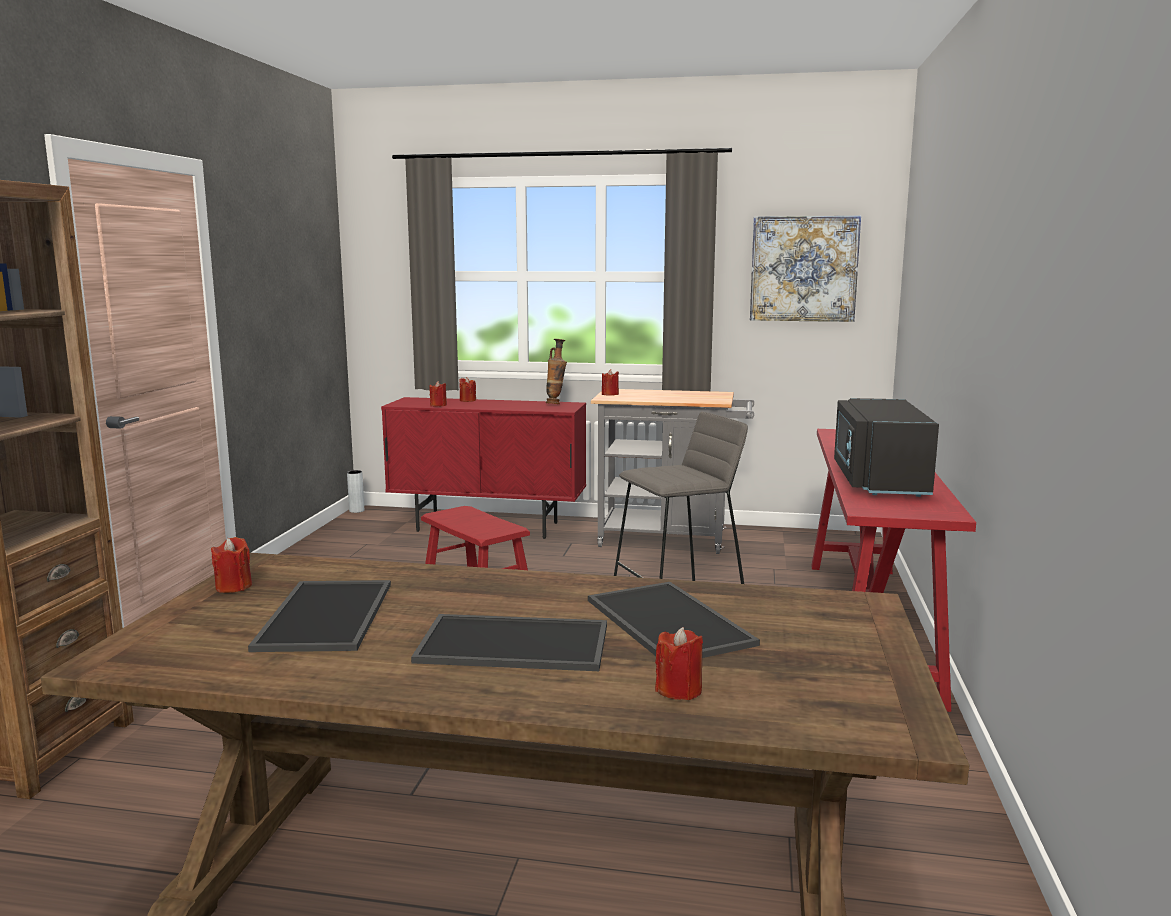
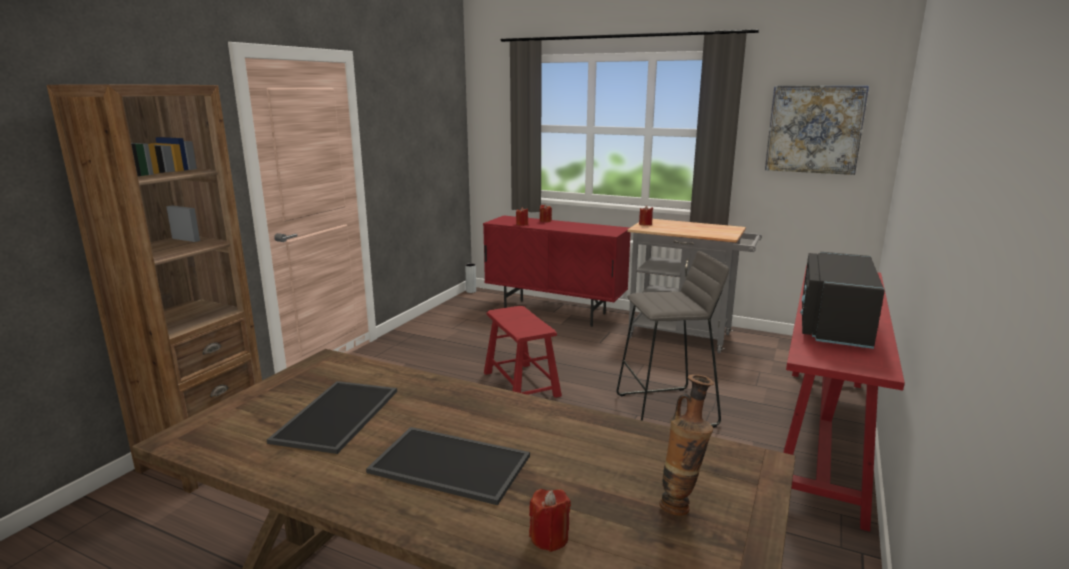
camera: 15 degrees right, 5 degrees up
red candle [211,537,252,593] -> none
vase [546,339,567,404] -> vase moved to [659,374,714,516]
tray [588,582,760,658] -> none

